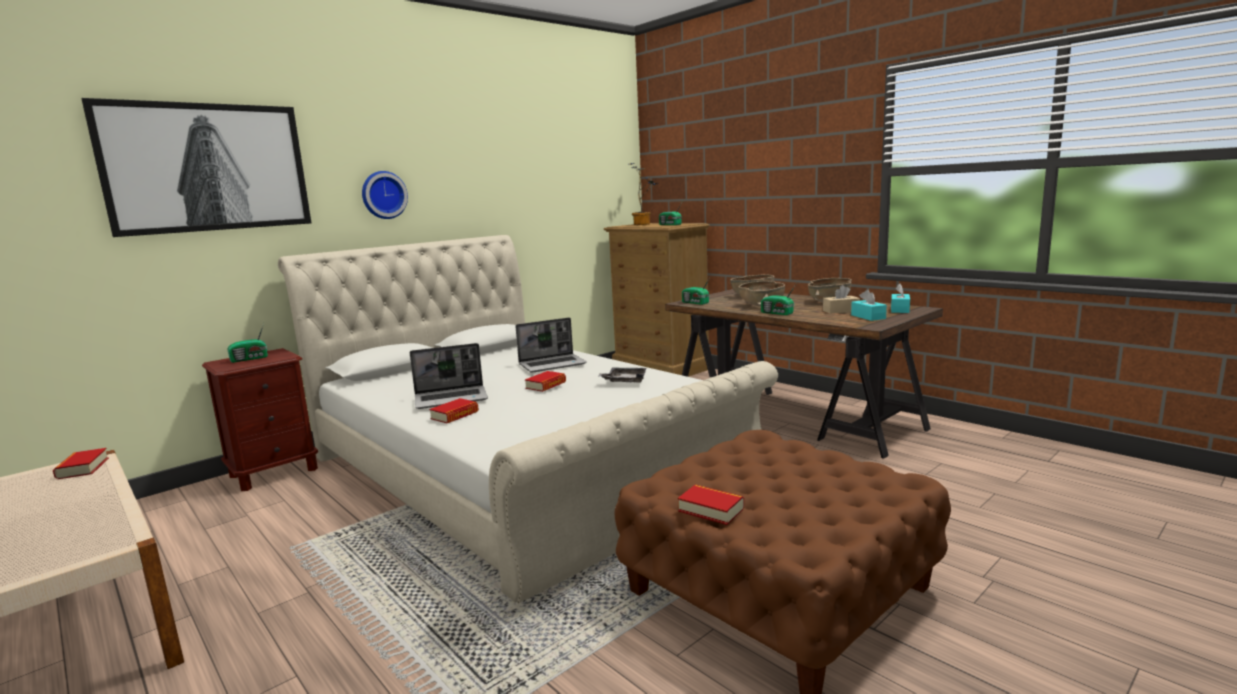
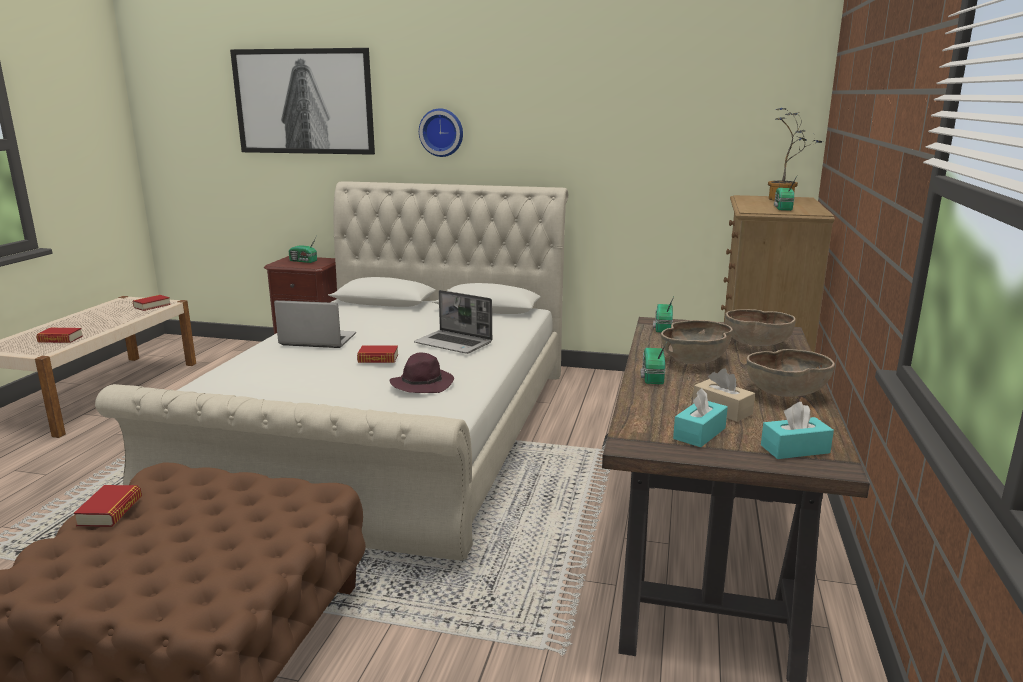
camera: 55 degrees right, 5 degrees up
laptop [410,343,488,409] -> laptop turned 150 degrees clockwise [274,300,356,348]
book [429,398,479,423] -> book moved to [36,328,83,343]
grey tray [598,367,646,383] -> purple hat [390,352,454,393]

